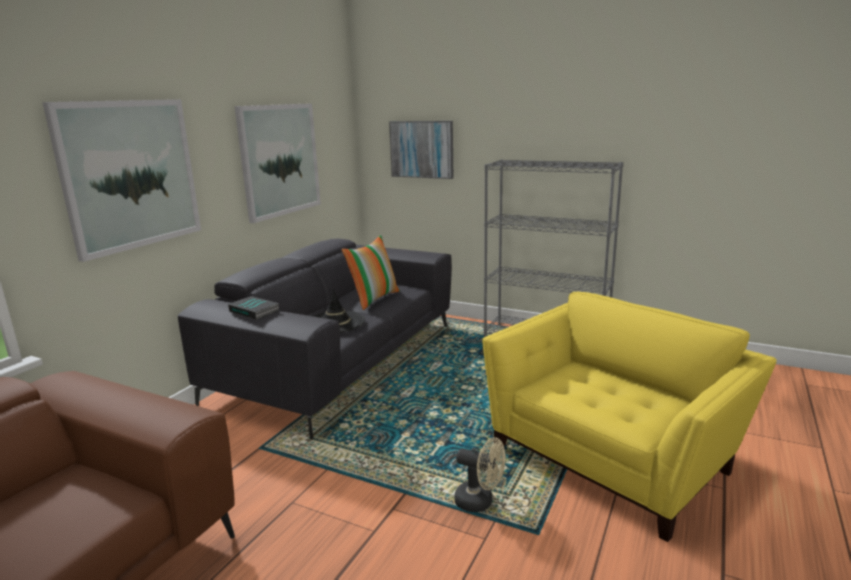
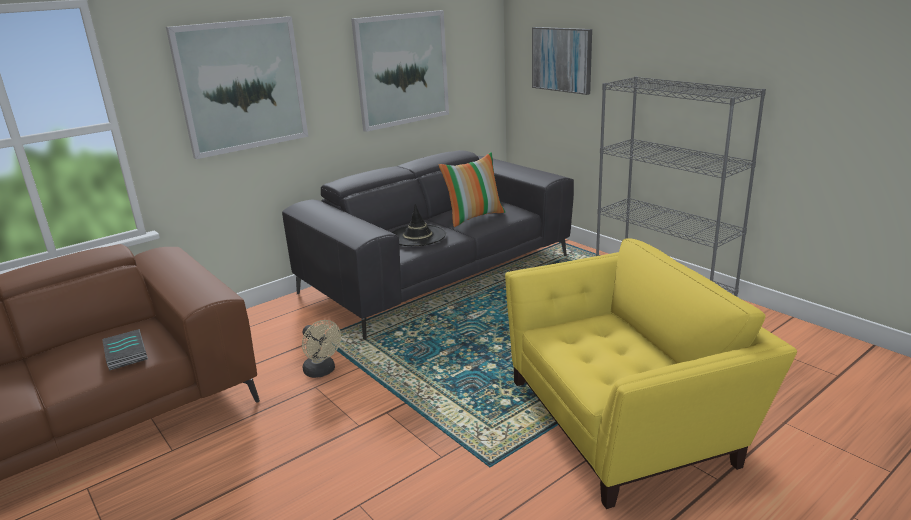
camera: 25 degrees right, 5 degrees up
book [228,296,279,320] -> book moved to [102,329,148,370]
beige fan [454,437,506,512] -> beige fan moved to [302,320,341,378]

